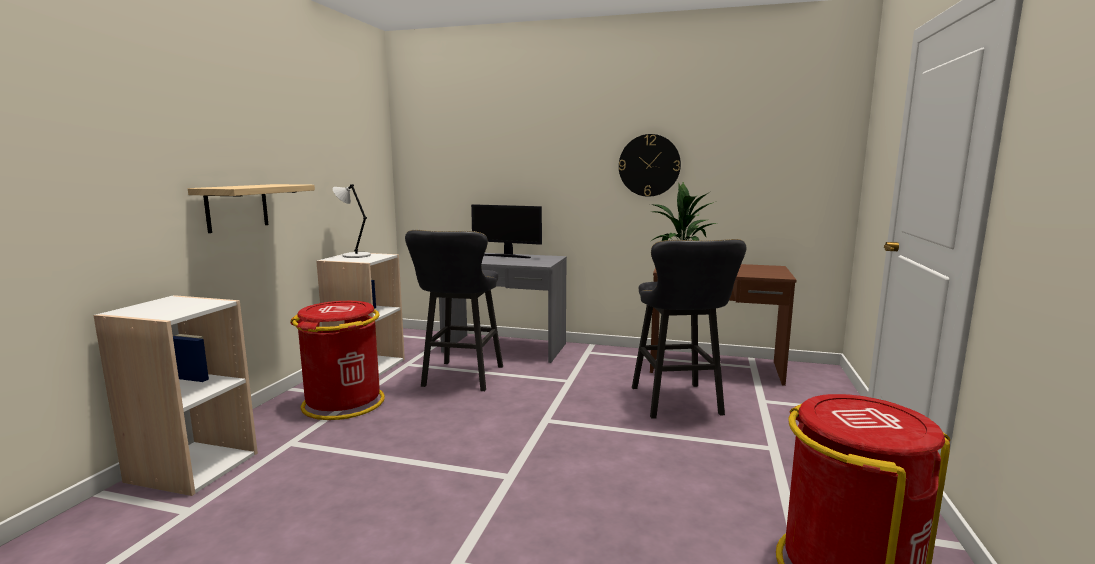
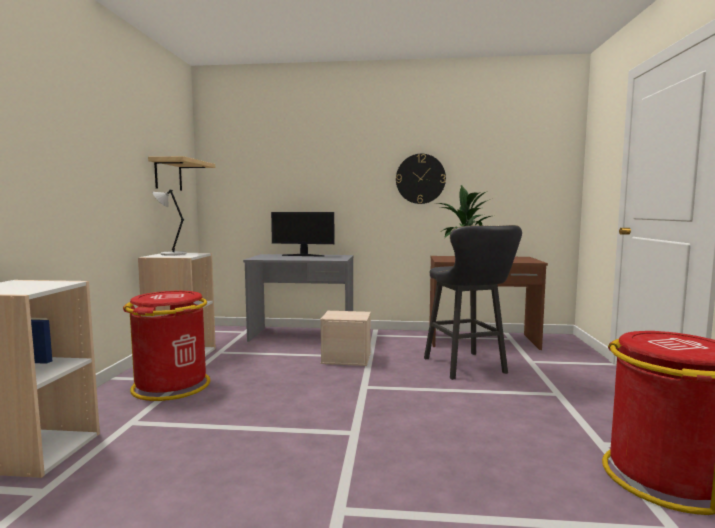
camera: 10 degrees left, 5 degrees down
shelf [188,184,315,233] -> shelf moved to [148,156,215,191]
black stool [405,230,503,391] -> none
none -> beige storage box [320,311,371,366]

